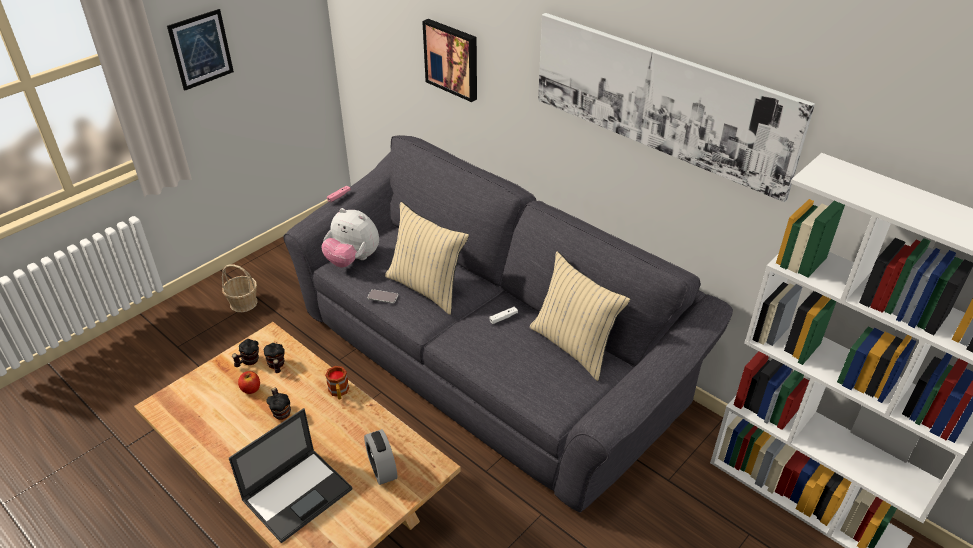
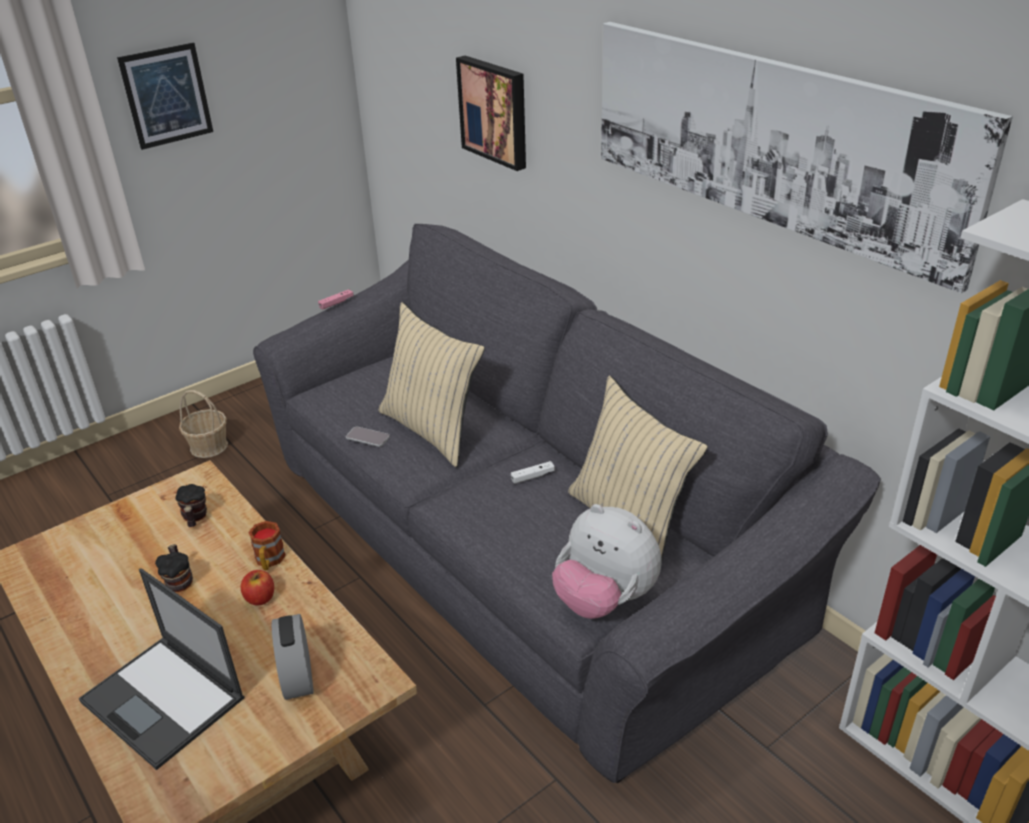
camera: 10 degrees right, 5 degrees down
laptop [229,408,352,543] -> laptop turned 75 degrees clockwise [79,568,245,770]
mug [232,339,259,367] -> none
apple [238,371,260,394] -> apple moved to [241,570,274,606]
plush toy [322,208,379,267] -> plush toy moved to [552,504,662,619]

